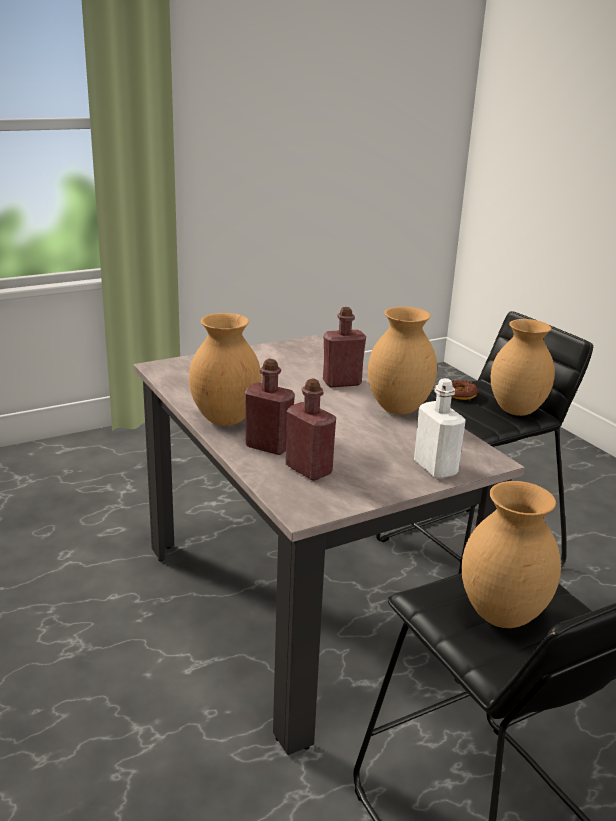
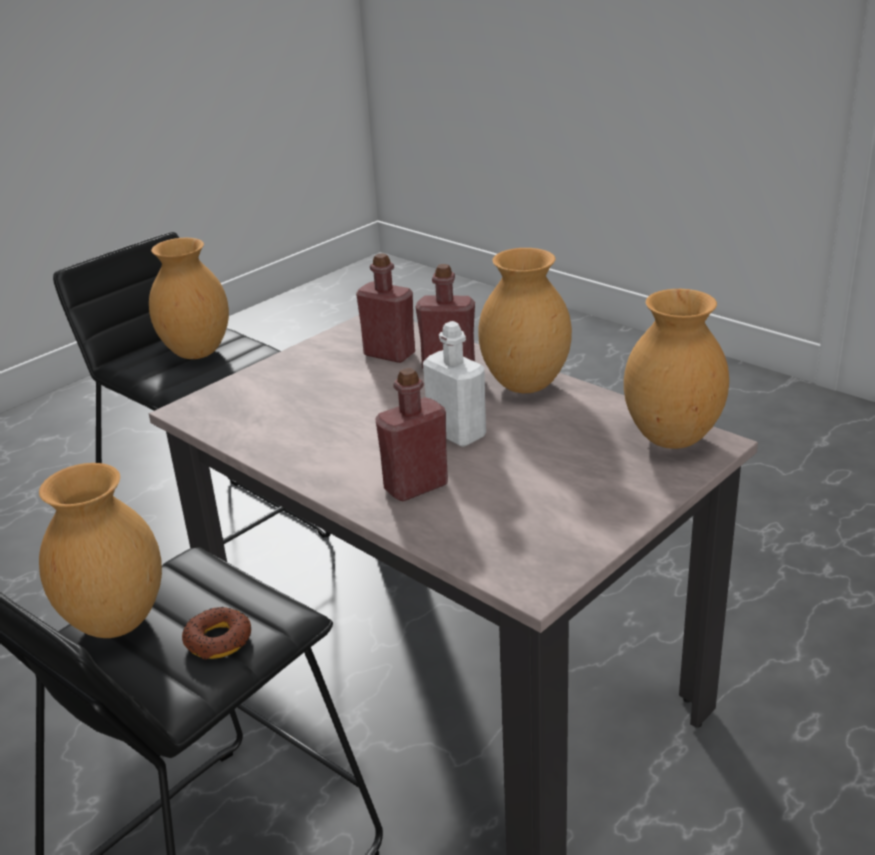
camera: 165 degrees right, 5 degrees up
brown vase [368,307,437,414] -> brown vase moved to [624,289,729,449]
white bottle [414,378,466,479] -> white bottle moved to [423,321,486,447]

